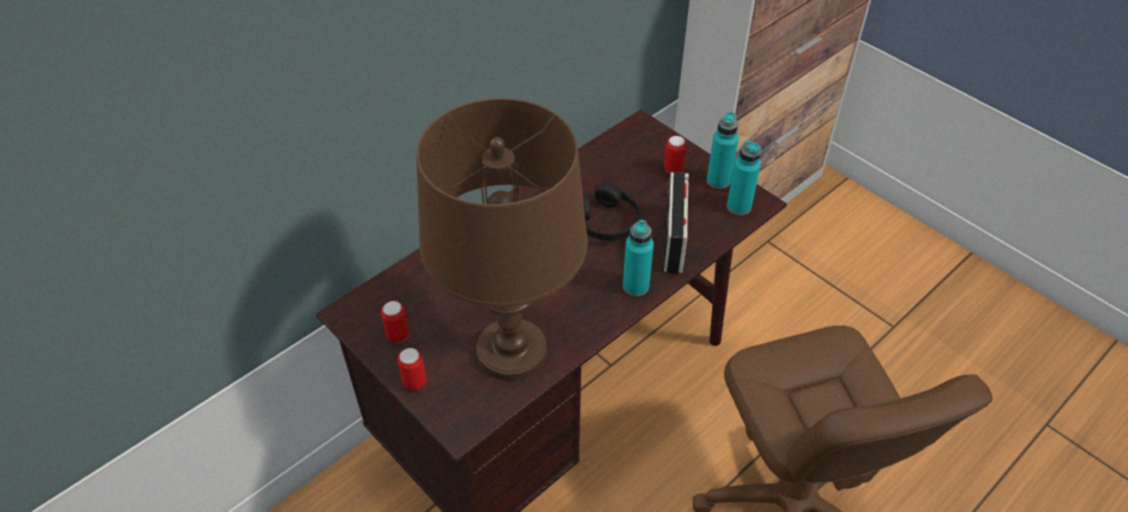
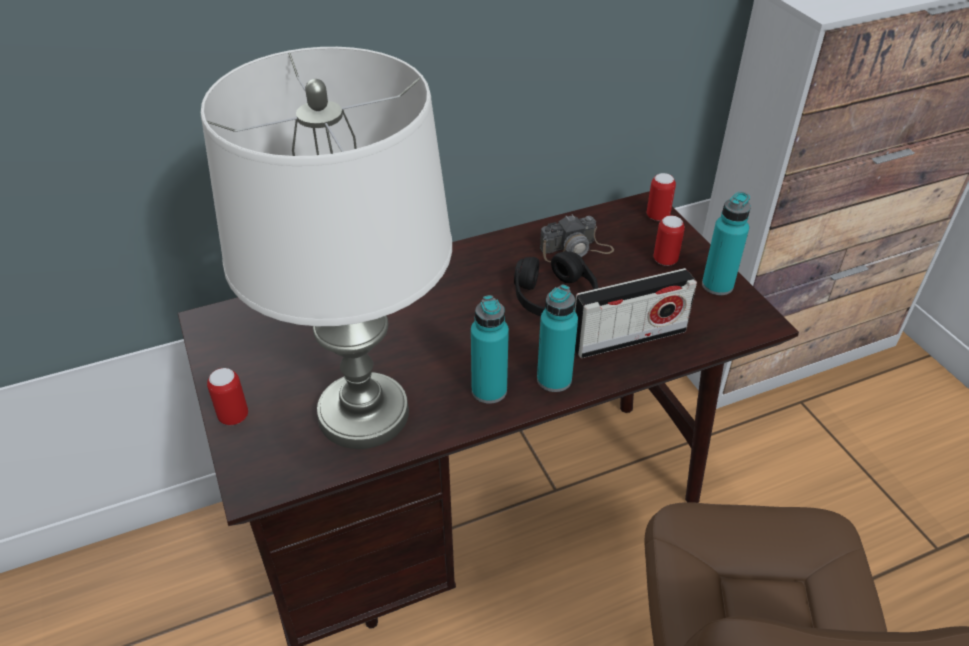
camera: 20 degrees right, 5 degrees down
can [381,301,409,343] -> can moved to [647,173,676,221]
brown table lamp [416,98,588,381] -> white table lamp [201,47,452,449]
radio [663,172,689,273] -> radio turned 45 degrees clockwise [575,268,697,359]
turquoise bottle [727,140,761,215] -> turquoise bottle moved to [471,295,509,404]
none -> camera [540,214,614,262]

